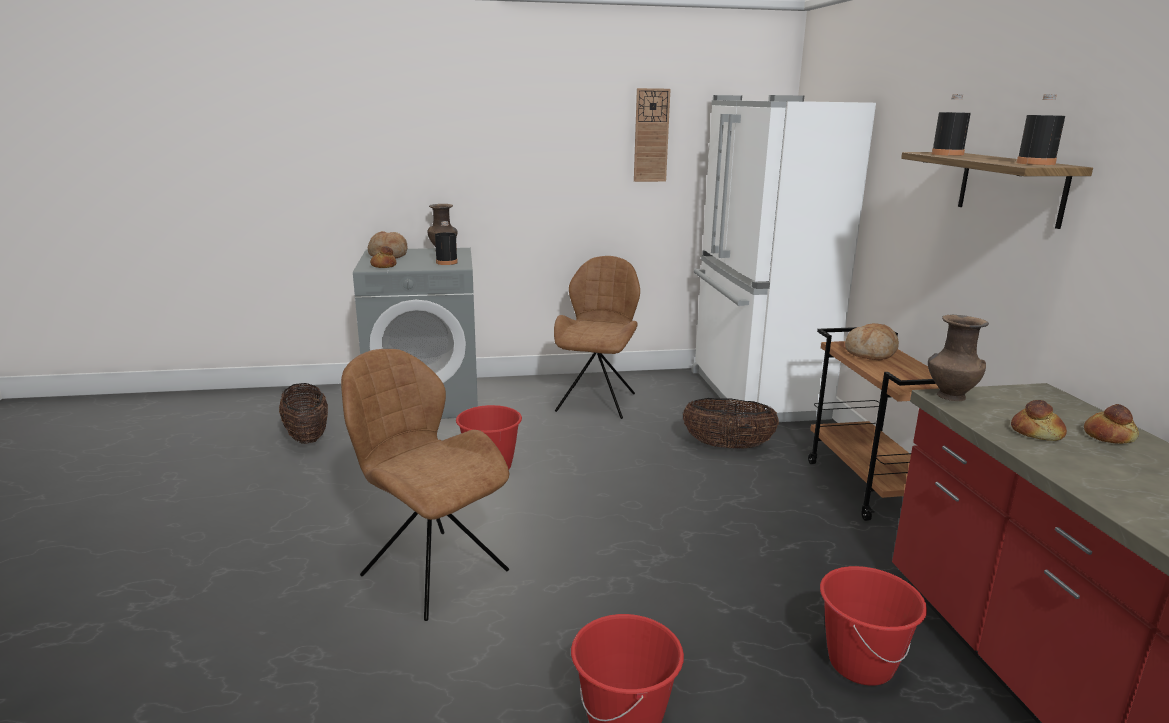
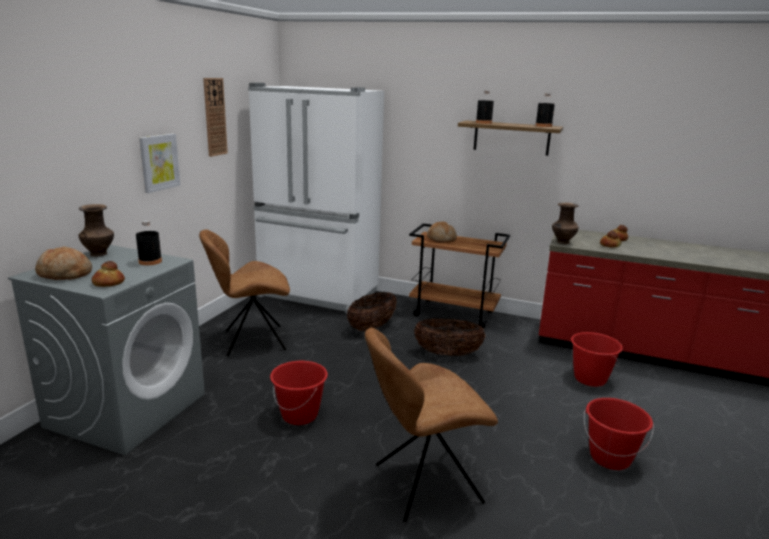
camera: 60 degrees left, 0 degrees up
basket [279,383,328,444] -> basket moved to [414,318,485,356]
brown chair [554,256,640,419] -> brown chair turned 60 degrees counterclockwise [199,229,290,356]
none -> picture [139,134,180,193]

